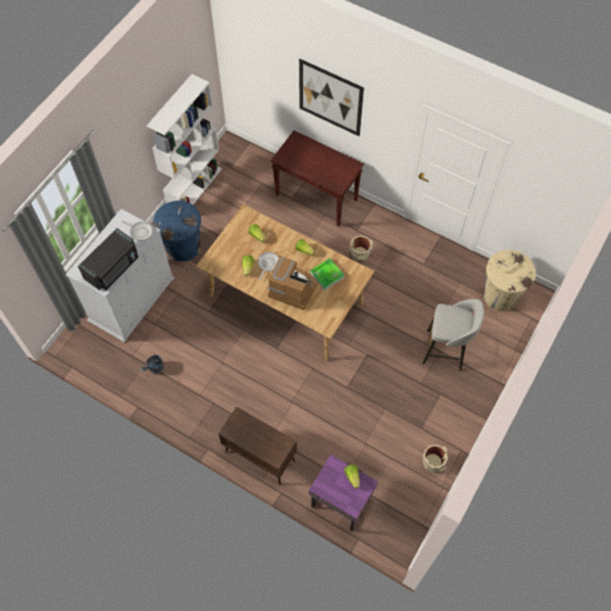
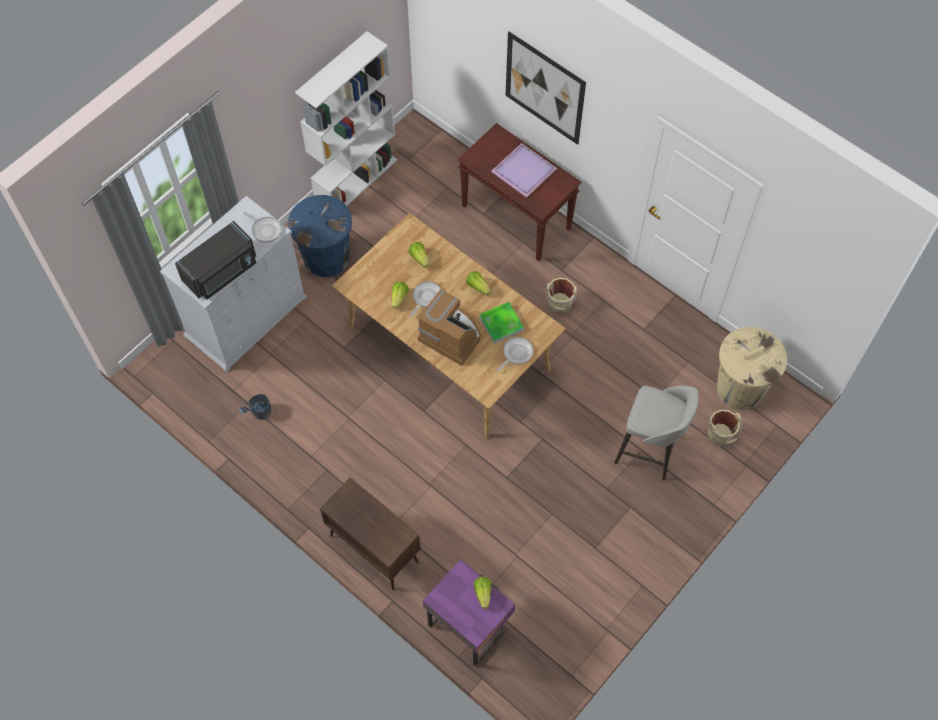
camera: 10 degrees right, 0 degrees up
beige bucket [423,445,449,473] -> beige bucket moved to [708,410,742,446]
none -> purple tray [491,143,557,198]
none -> frying pan [497,337,533,371]

